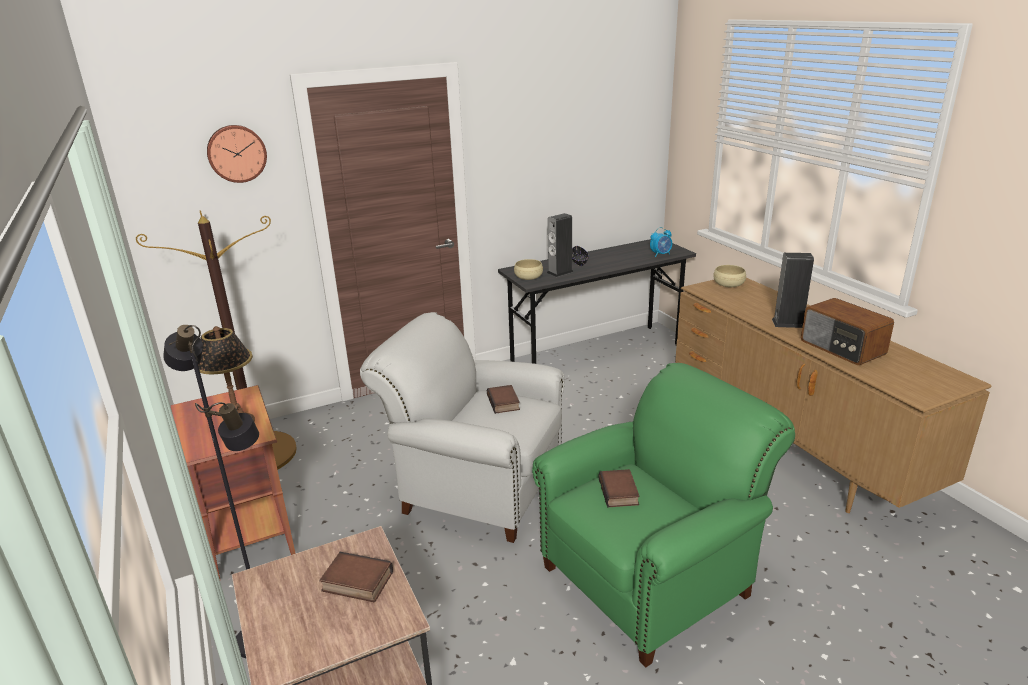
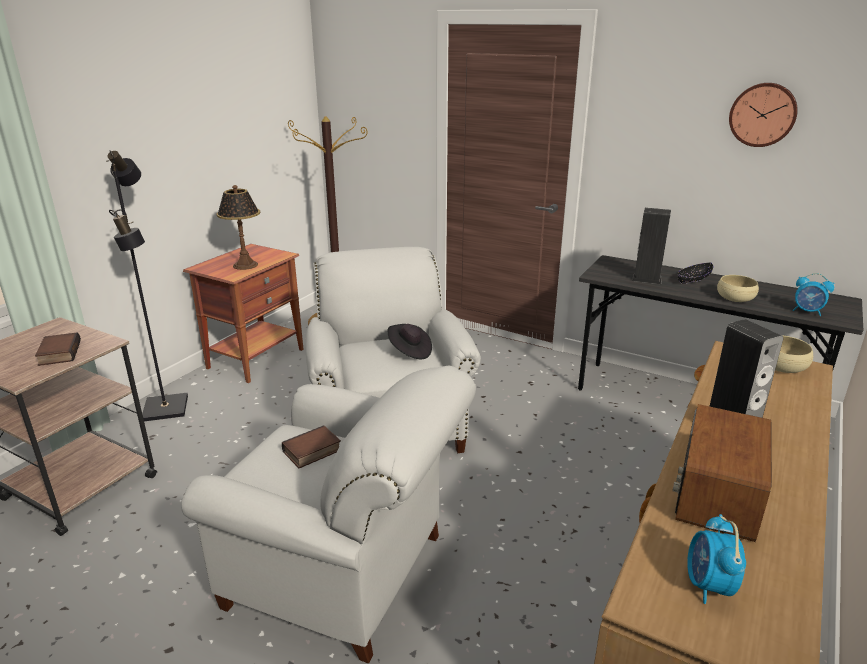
camera: 55 degrees right, 0 degrees up
wall clock [207,125,267,183] -> wall clock moved to [729,83,798,147]
book [487,385,520,414] -> black hat [388,324,432,359]
beige bowl [514,259,543,280] -> beige bowl moved to [717,275,759,302]
green armchair [532,363,795,667] -> white armchair [181,366,476,664]
none -> alarm clock [687,514,746,604]

